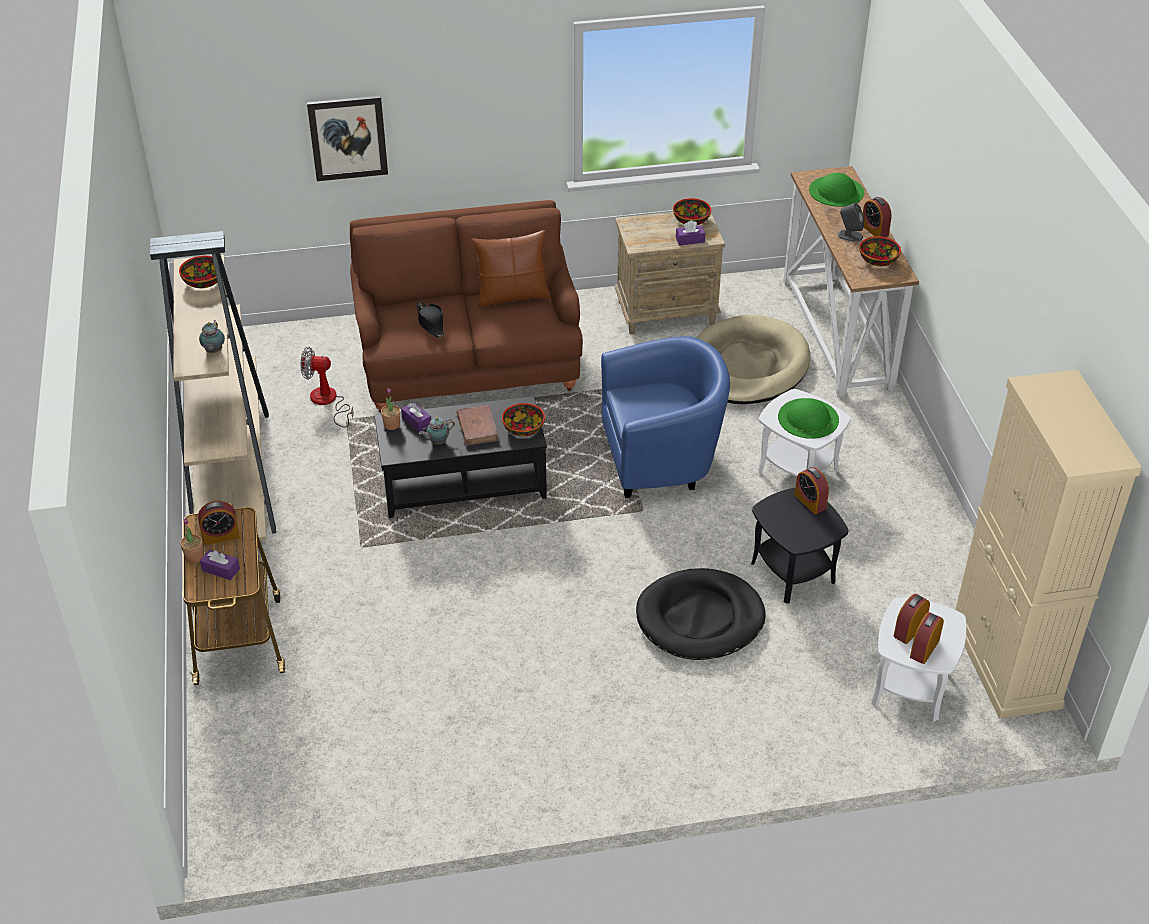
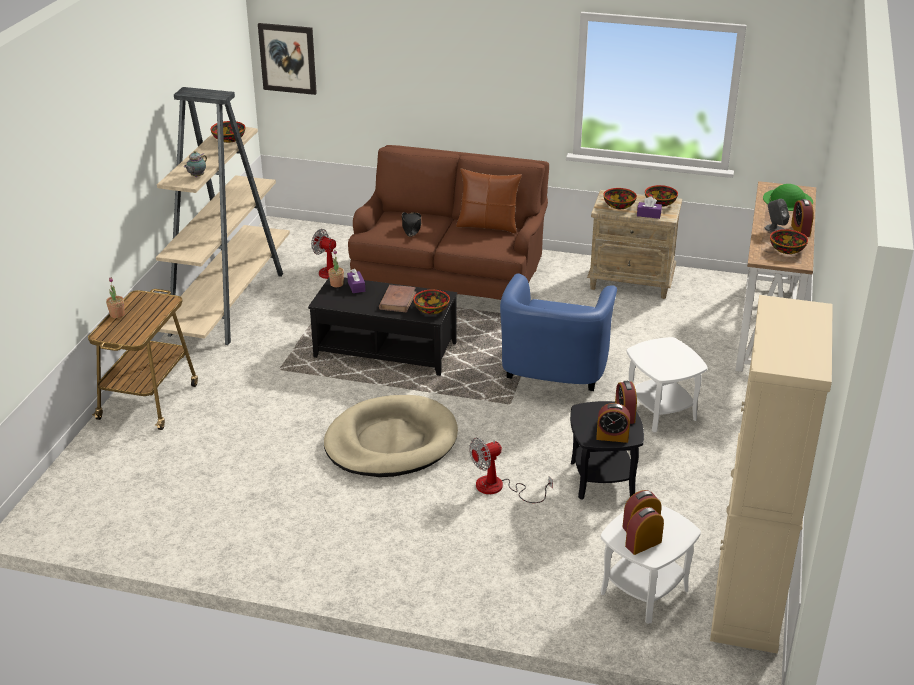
camera: 25 degrees right, 10 degrees down
alarm clock [198,501,240,545] -> alarm clock moved to [596,403,630,443]
purple tissue box [200,549,240,580] -> none
picture [307,96,388,181] -> picture moved to [258,23,317,95]
teapot [419,417,455,445] -> none
blue armchair [601,336,730,498] -> blue armchair turned 90 degrees clockwise [500,273,617,391]
black dog bed [636,568,766,660] -> fan [469,438,553,503]
beige dog bed [696,315,810,404] -> beige dog bed moved to [324,395,458,477]
green hat [778,398,839,439] -> none
none -> bowl [603,188,637,209]

